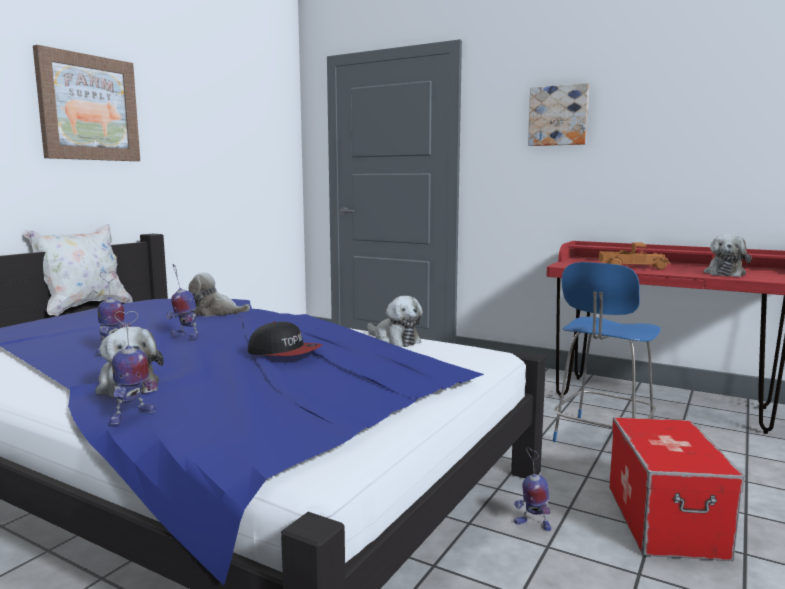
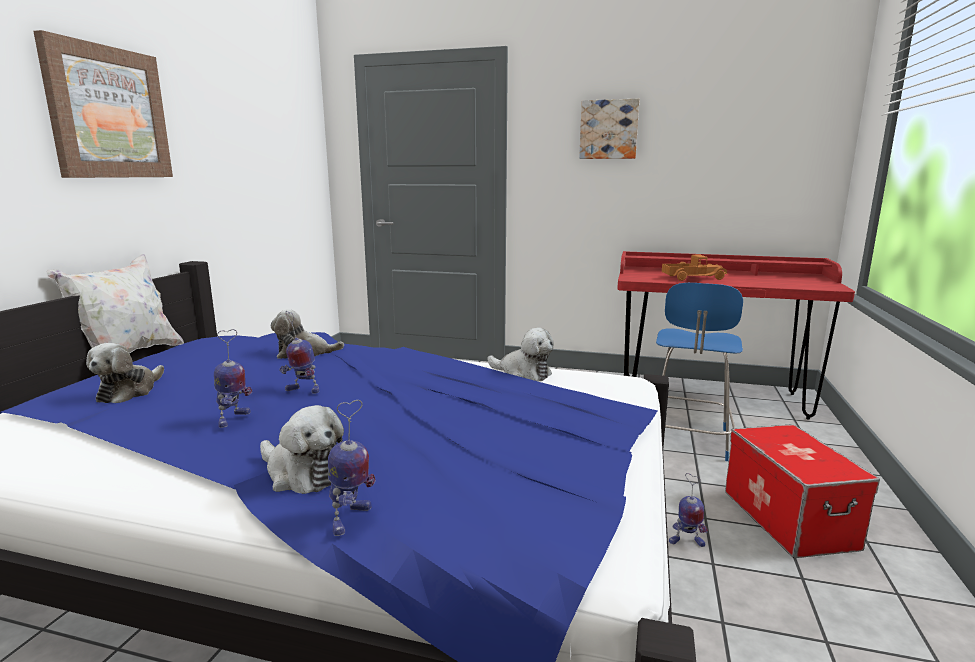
camera: 15 degrees left, 5 degrees up
cap [248,322,322,356] -> none
plush toy [704,234,751,277] -> plush toy moved to [86,343,164,403]

